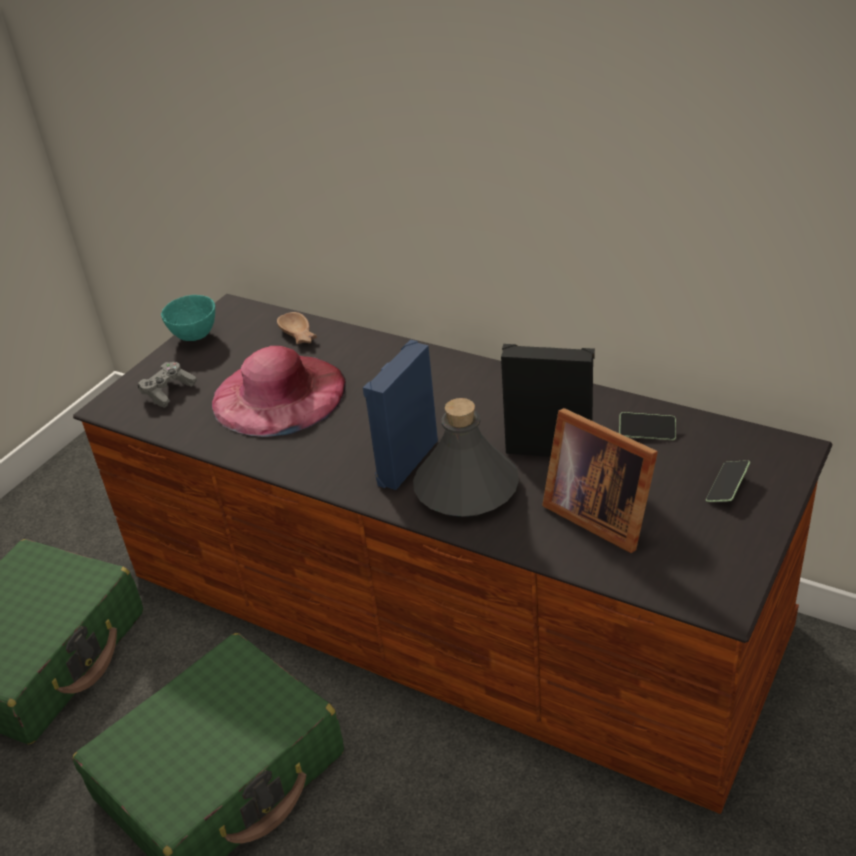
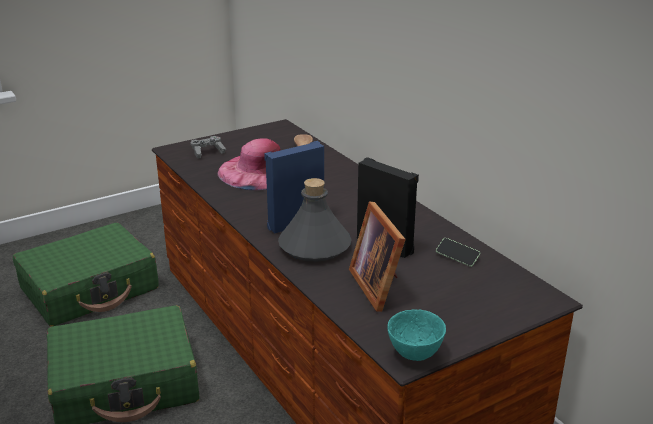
camera: 25 degrees right, 10 degrees down
turquoise bowl [161,295,215,341] -> turquoise bowl moved to [388,309,446,361]
phone [706,460,750,502] -> none

